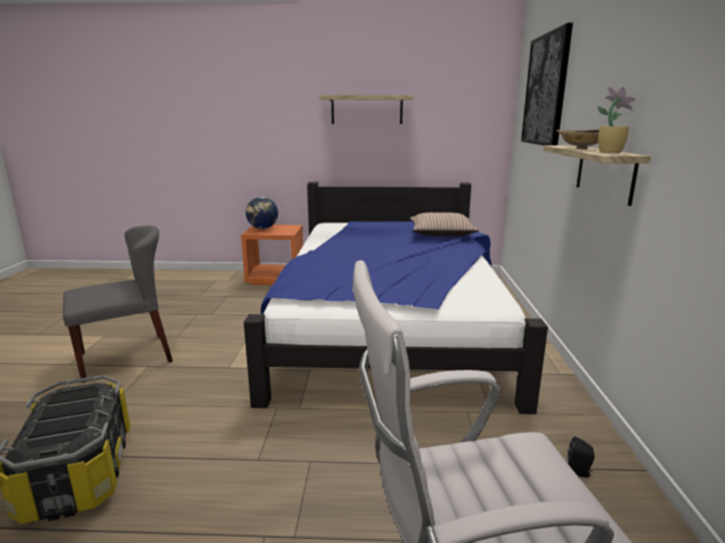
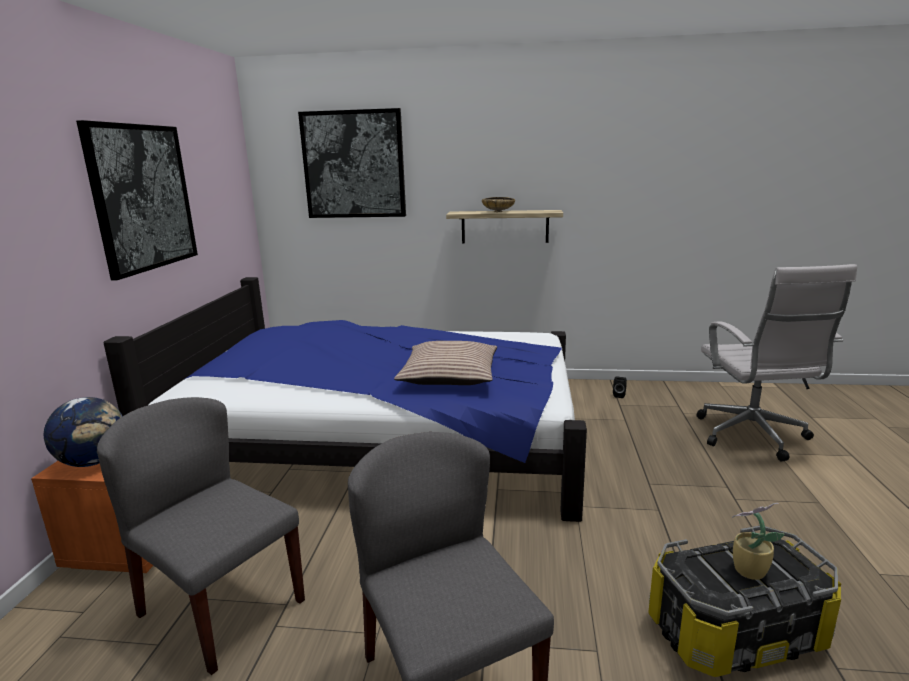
camera: 85 degrees left, 0 degrees up
shelf [319,95,414,124] -> picture [76,120,198,280]
pillow [410,212,480,236] -> pillow moved to [394,341,497,385]
potted plant [598,87,636,153] -> potted plant moved to [732,503,785,580]
none -> grey chair [97,397,305,675]

